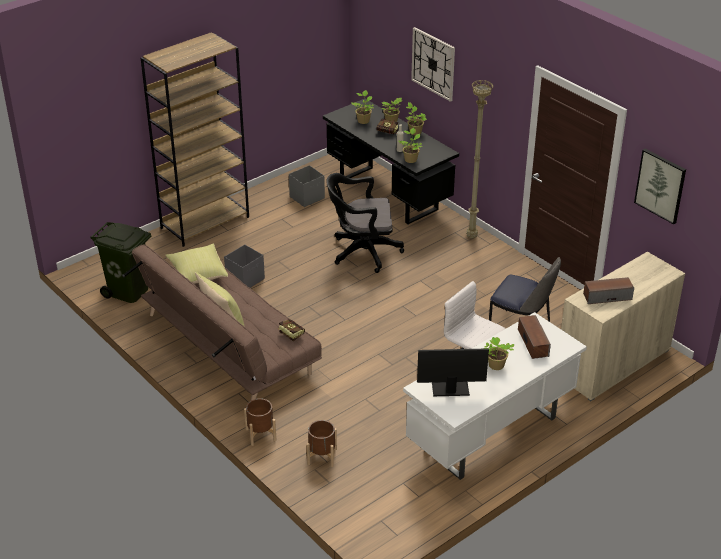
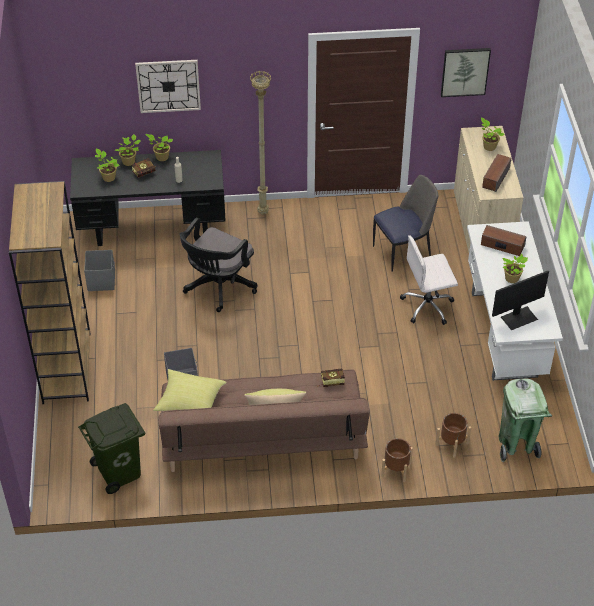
camera: 55 degrees left, 10 degrees up
potted plant [399,128,422,163] -> potted plant moved to [481,118,505,151]
monitor [417,348,489,396] -> monitor turned 150 degrees counterclockwise [492,271,549,330]
none -> green trash can [499,378,552,462]

